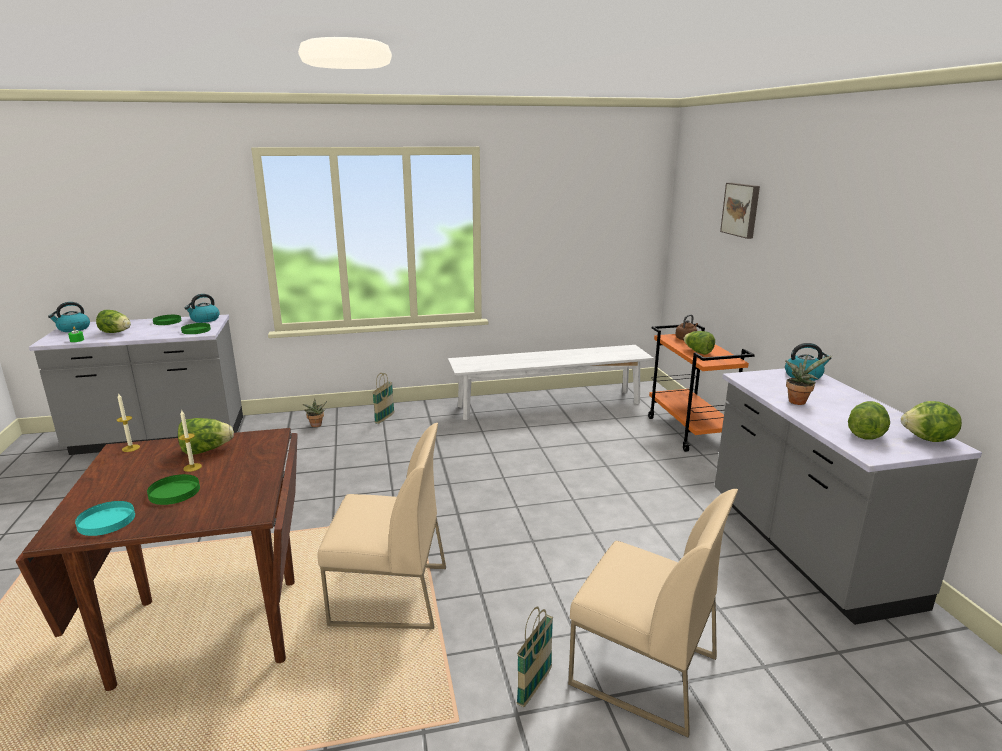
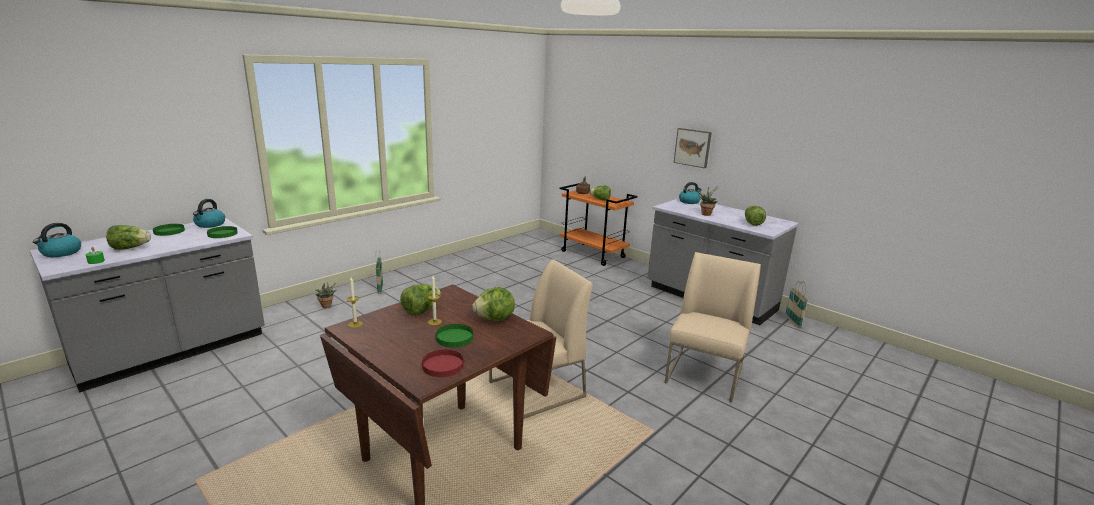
camera: 35 degrees left, 0 degrees up
turquoise plate [75,501,135,536] -> red plate [422,350,464,377]
white bench [448,345,654,420] -> none
basket [517,606,553,707] -> basket moved to [785,281,808,327]
beige chair [568,489,738,737] -> beige chair turned 60 degrees counterclockwise [665,252,761,402]
picture [720,183,760,239] -> picture moved to [674,128,712,168]
lettuce [901,401,962,442] -> lettuce moved to [472,287,515,321]

